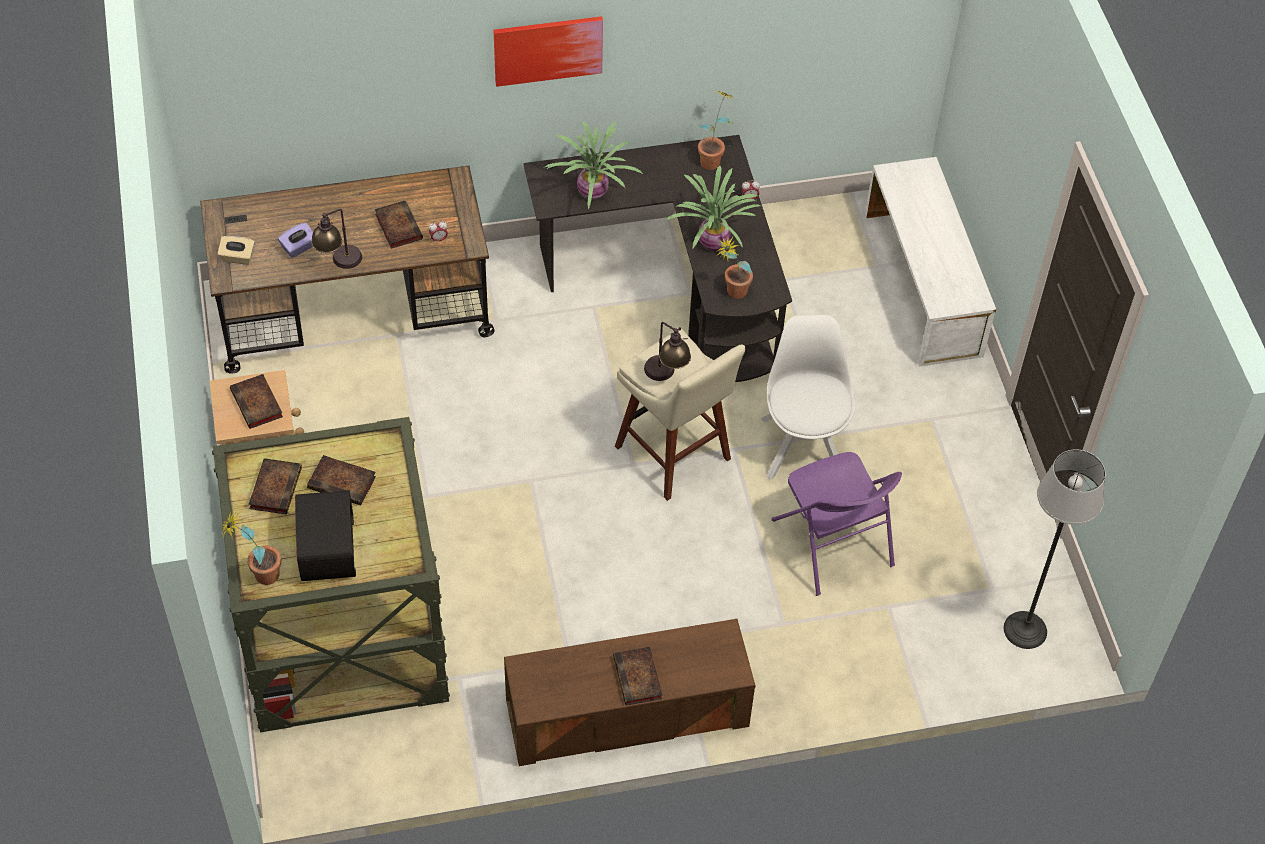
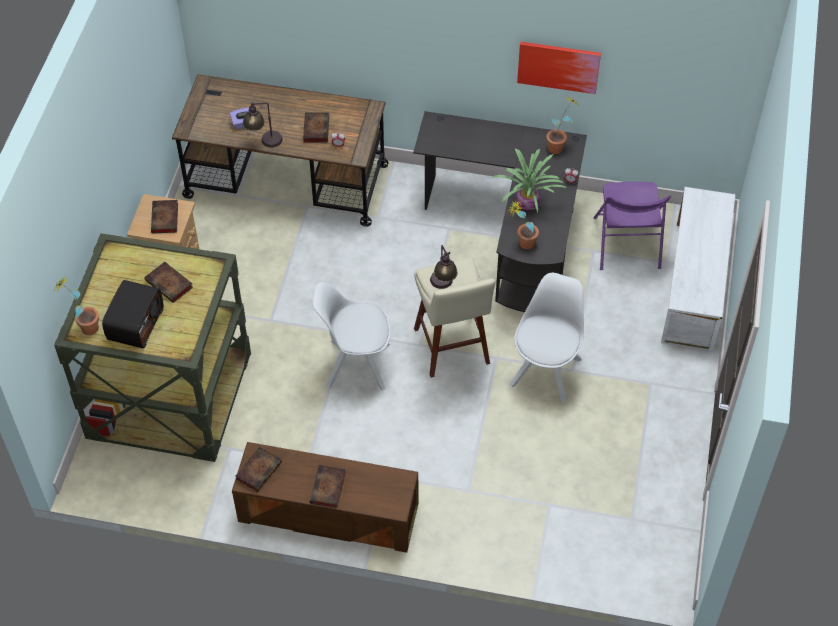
camera: 25 degrees right, 0 degrees up
beige tissue box [218,236,255,265] -> none
book [249,458,302,514] -> book moved to [235,447,282,492]
picture [493,16,603,87] -> picture moved to [517,42,601,94]
potted plant [545,121,643,209] -> none
purple chair [771,452,902,596] -> purple chair moved to [593,182,671,270]
floor lamp [1004,449,1106,649] -> none
none -> white chair [313,282,391,391]

